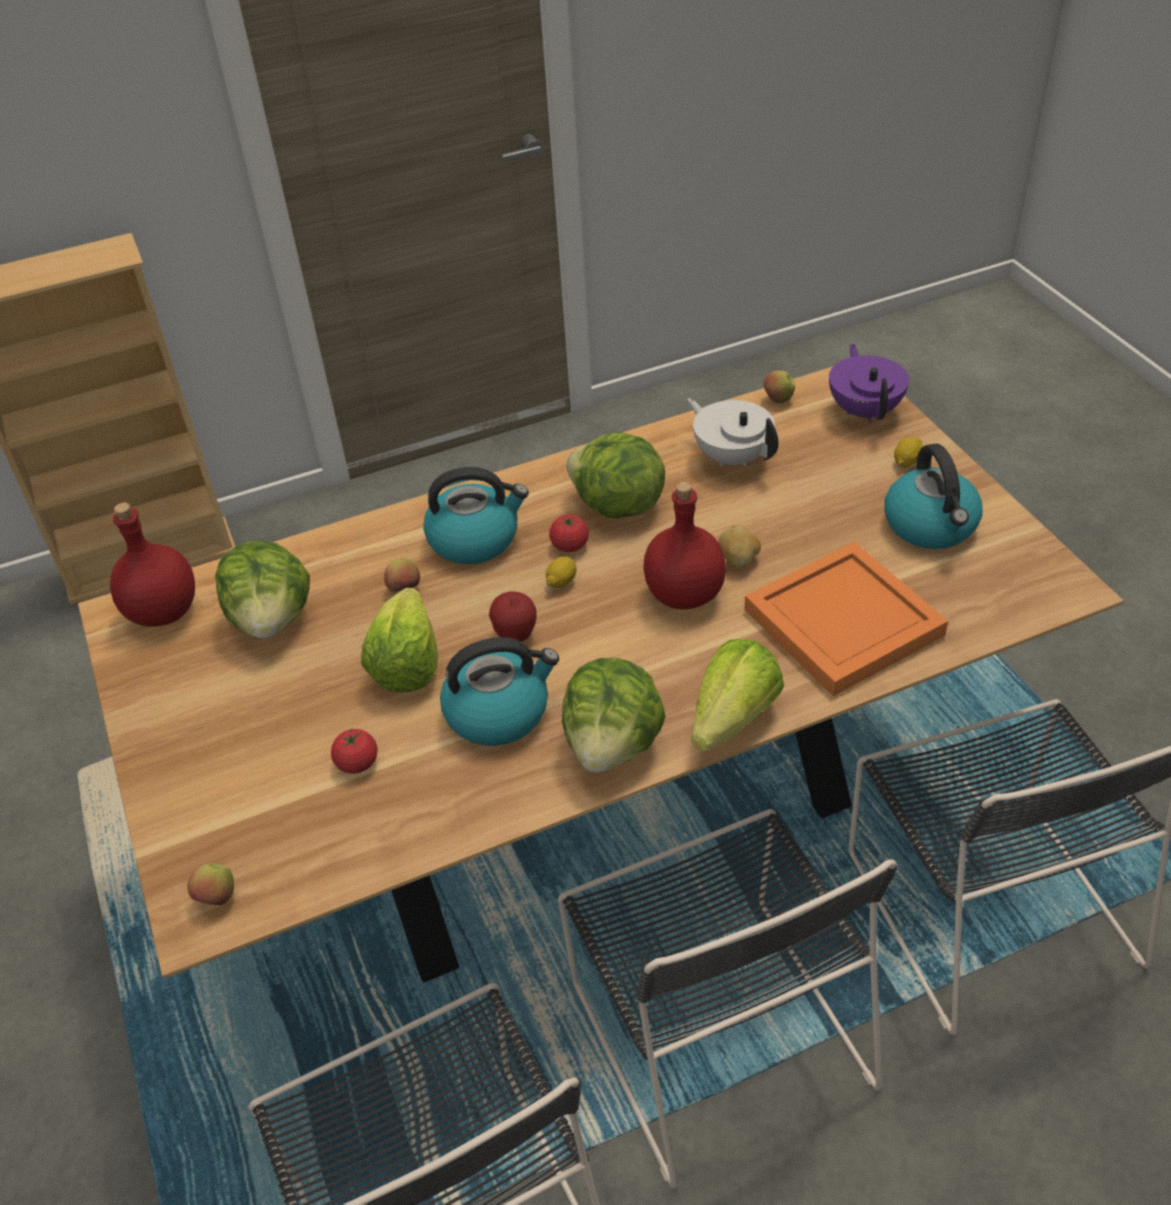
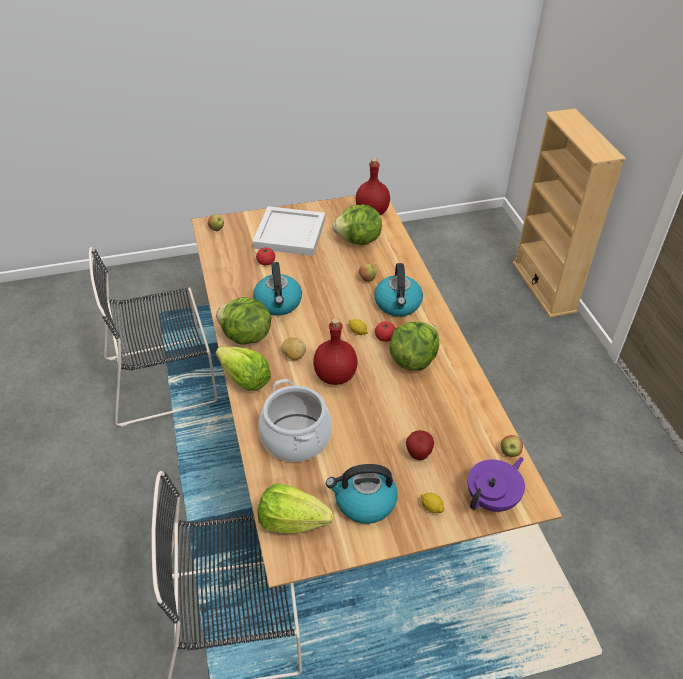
camera: 95 degrees right, 0 degrees up
lettuce [361,588,438,693] -> lettuce moved to [257,483,334,533]
apple [489,591,537,642] -> apple moved to [406,430,434,460]
black chair [558,809,898,1189] -> none
white teapot [687,398,778,467] -> none
potato [718,525,761,568] -> potato moved to [281,337,306,360]
orange tray [744,542,948,696] -> cooking pot [258,379,332,462]
purple teapot [829,344,909,422] -> purple teapot turned 45 degrees counterclockwise [468,457,525,512]
none -> white tray [252,206,325,256]

